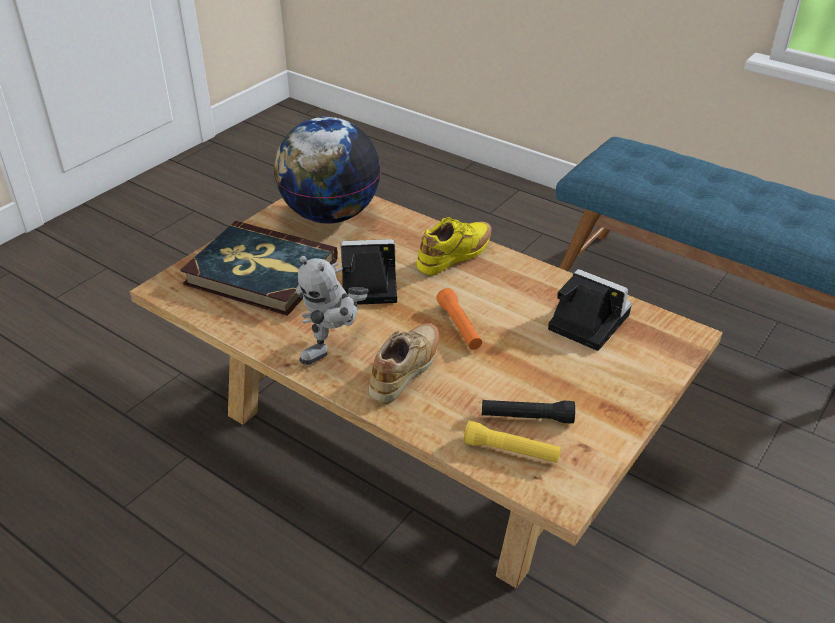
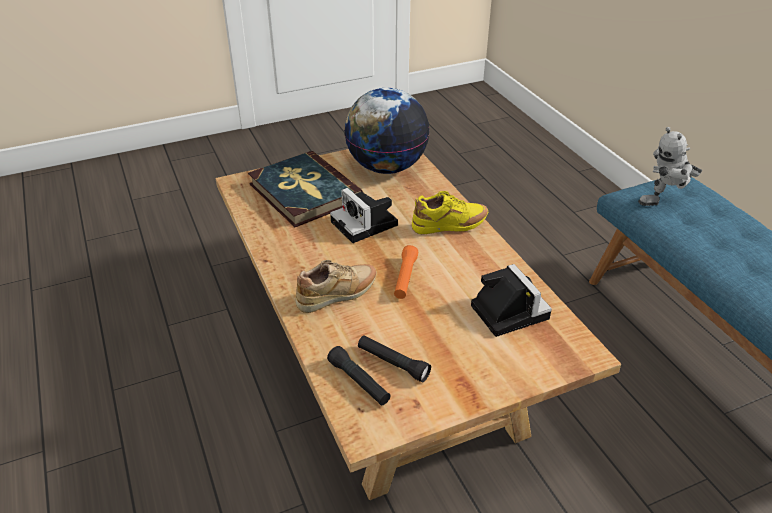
camera: 30 degrees right, 0 degrees up
toy robot [296,256,369,365] -> toy robot moved to [638,127,702,206]
camera [341,239,397,305] -> camera turned 150 degrees counterclockwise [330,188,398,243]
yellow flashlight [464,421,561,463] -> black flashlight [327,346,391,405]

